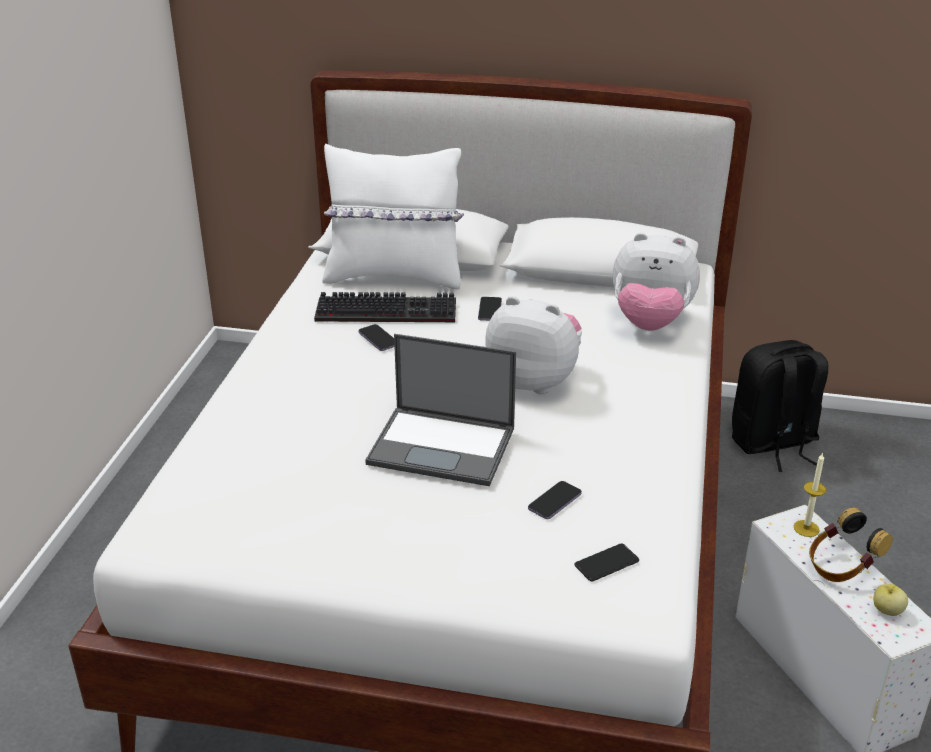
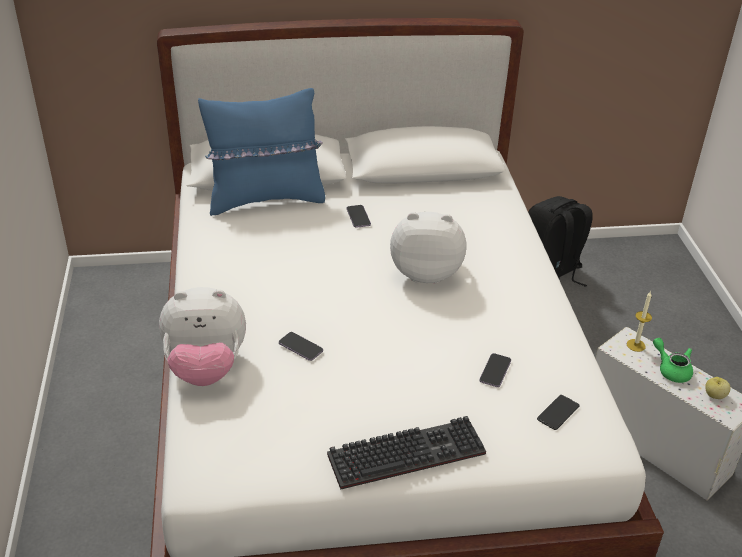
camera: 20 degrees left, 5 degrees up
keyboard [314,292,456,323] -> keyboard moved to [327,416,486,490]
white pillow [322,144,464,290] -> blue pillow [198,88,325,216]
phone [358,324,395,351] -> phone moved to [279,332,323,361]
laptop [365,334,516,486] -> none
plush toy [613,233,700,331] -> plush toy moved to [159,287,246,386]
headphones [809,507,893,582] -> green teapot [653,338,693,383]

